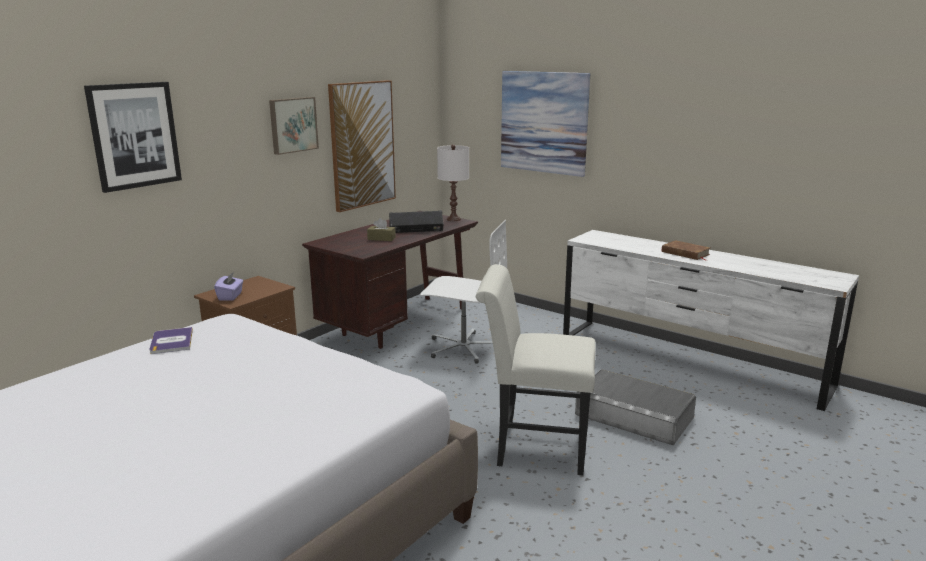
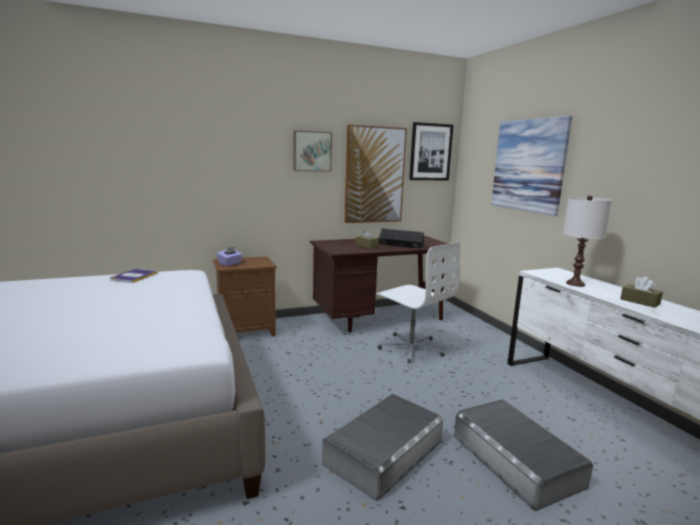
camera: 30 degrees right, 5 degrees down
picture [84,82,182,193] -> picture moved to [409,122,453,181]
white table lamp [437,145,469,221] -> white table lamp moved to [563,195,612,287]
white chair [476,264,596,475] -> grey storage box [322,394,443,501]
brown book [662,240,710,261] -> brown tissue box [620,276,663,308]

